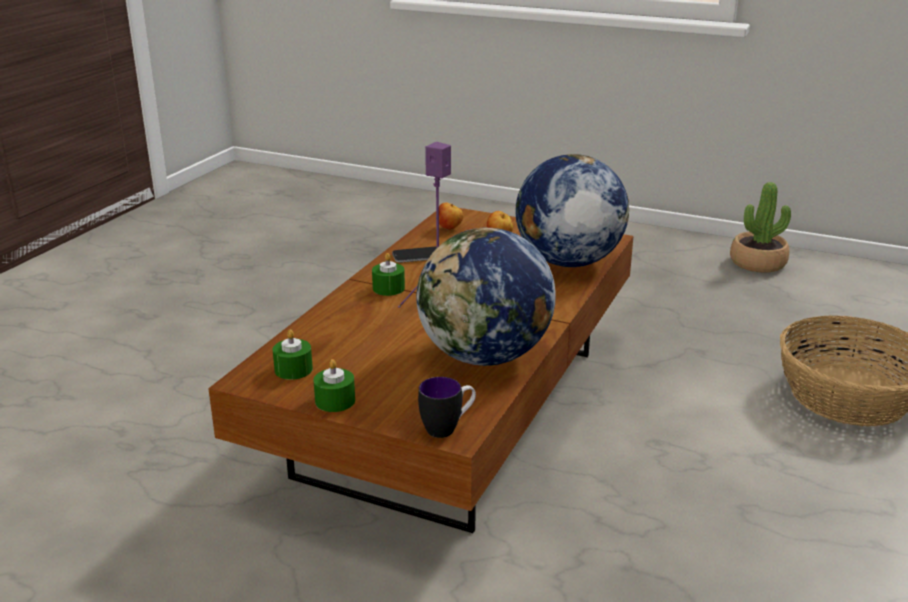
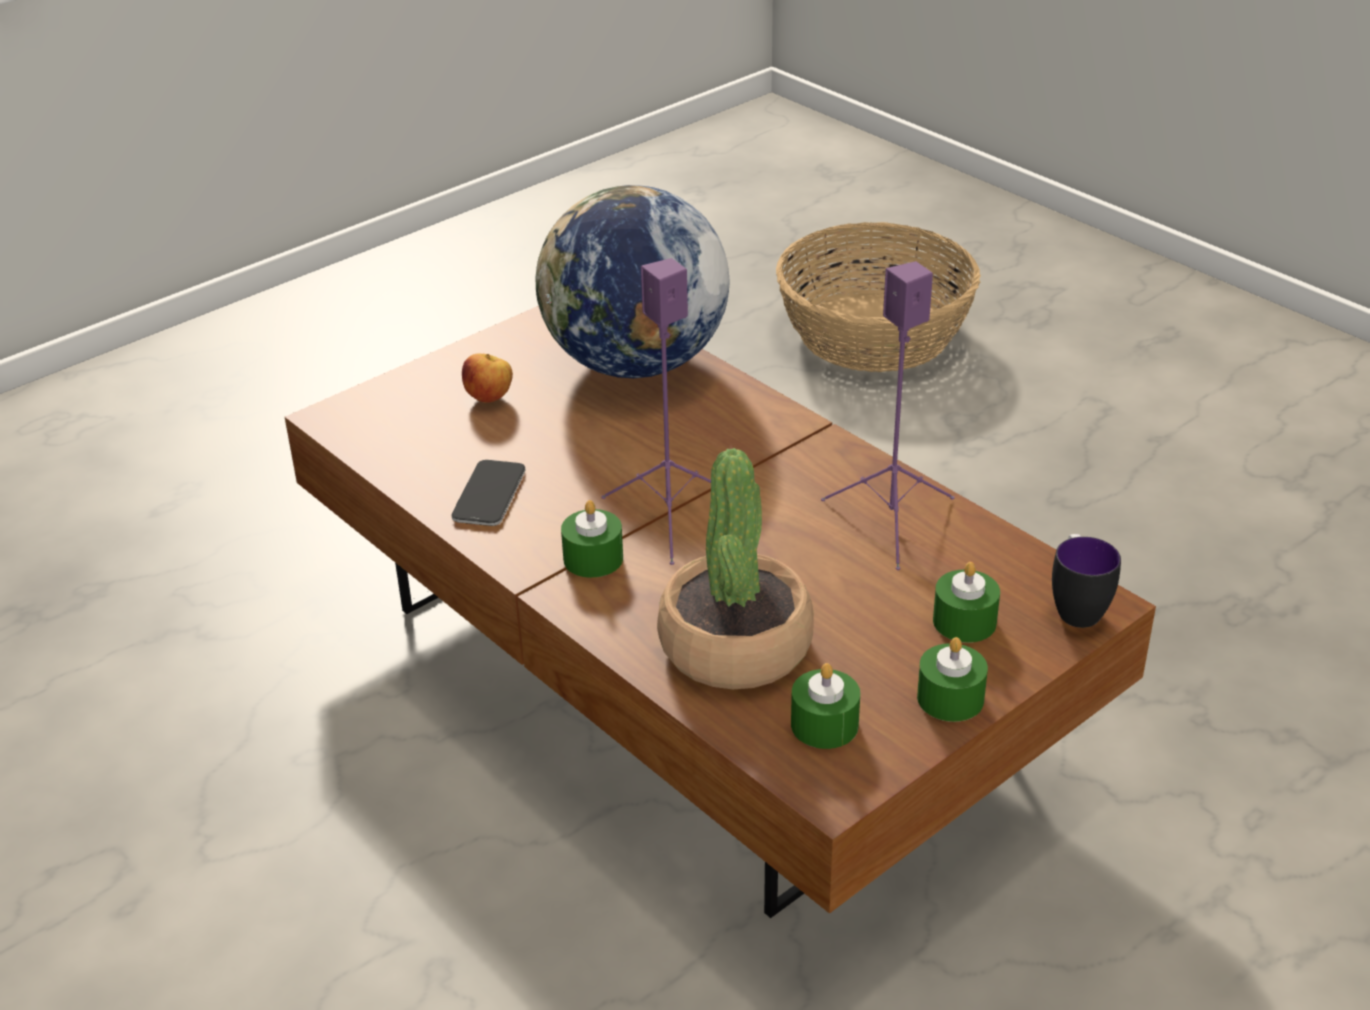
camera: 65 degrees left, 10 degrees up
globe [416,228,556,366] -> purple speaker [821,261,955,570]
apple [439,202,463,230] -> none
potted plant [730,182,791,273] -> potted plant moved to [657,448,813,689]
none -> green candle [933,562,1000,643]

